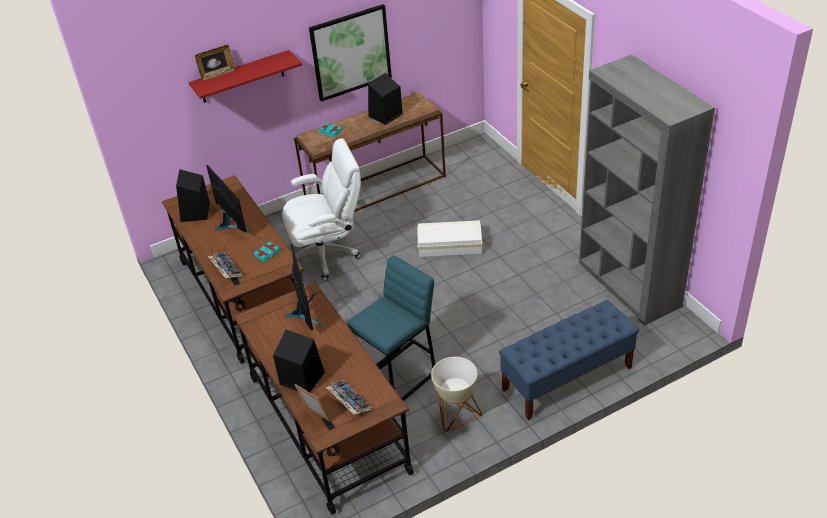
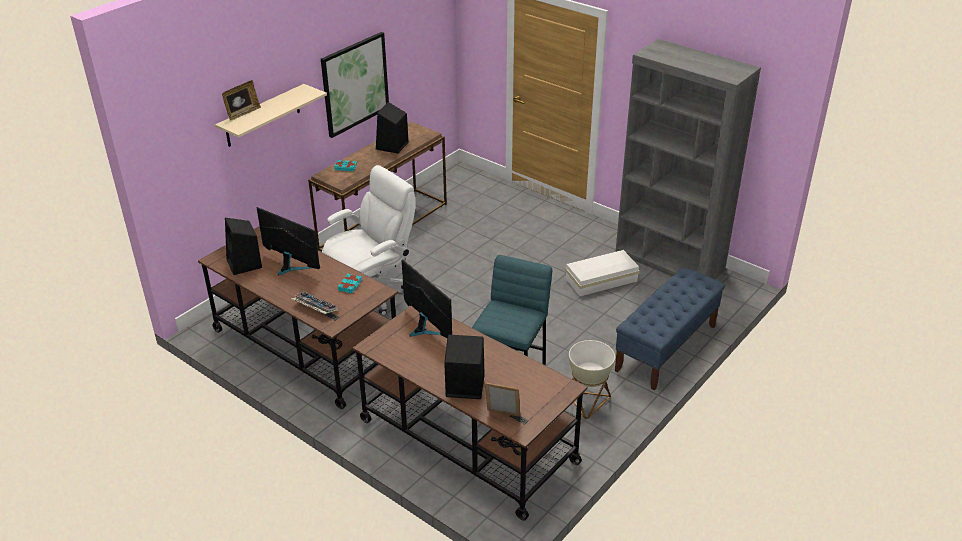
camera: 25 degrees left, 5 degrees down
red shelf [189,50,302,103] -> beige shelf [215,84,327,147]
keyboard [326,380,372,415] -> none
white storage box [418,220,482,257] -> white storage box moved to [565,250,639,296]

